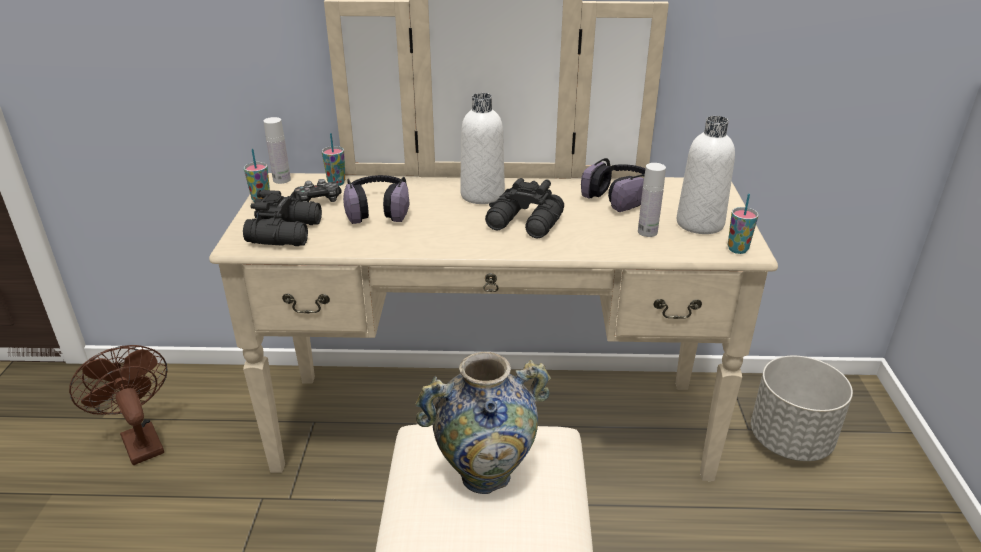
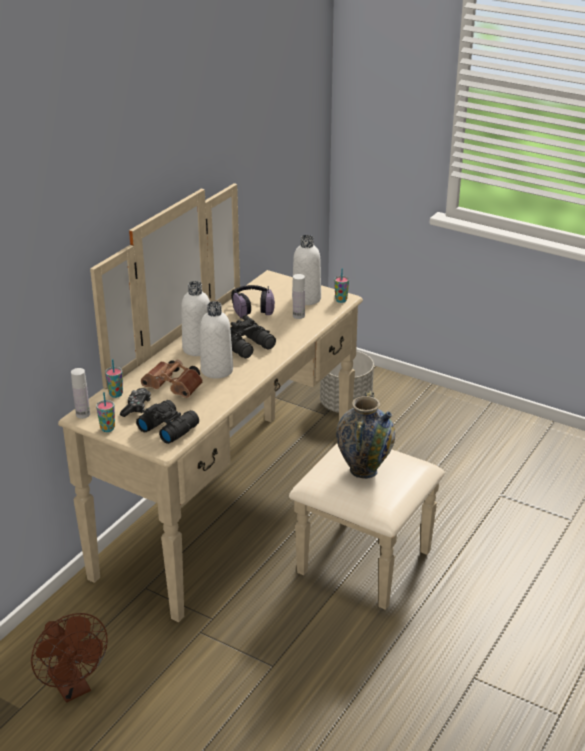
camera: 60 degrees left, 0 degrees up
brown fan [69,345,168,465] -> brown fan turned 120 degrees counterclockwise [31,613,108,703]
headphones [343,175,410,224] -> brown binoculars [141,360,203,398]
none -> white bottle [200,301,233,379]

